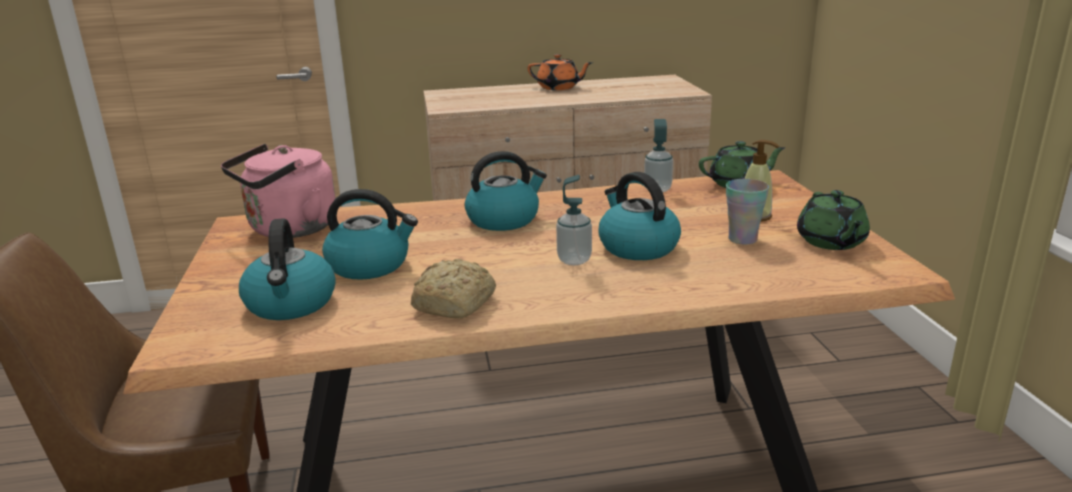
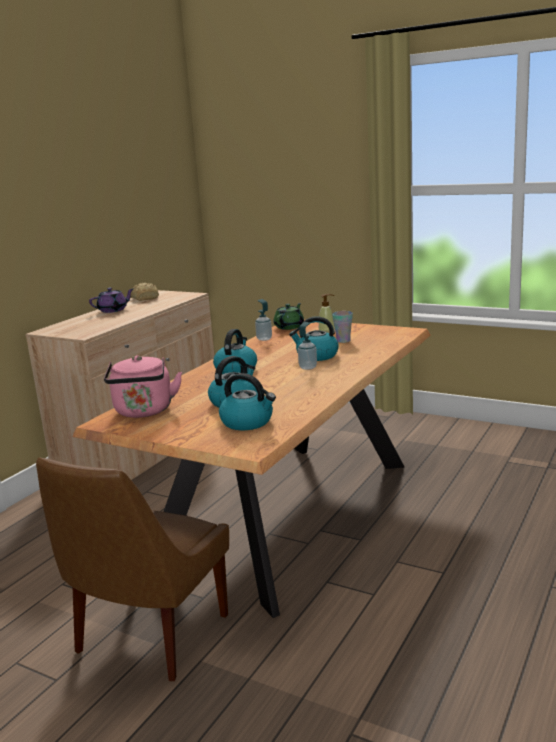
camera: 50 degrees left, 5 degrees down
bread [411,259,496,319] -> bread moved to [131,283,159,301]
orange teapot [527,54,593,90] -> purple teapot [89,288,133,313]
green teapot [797,190,870,250] -> none

